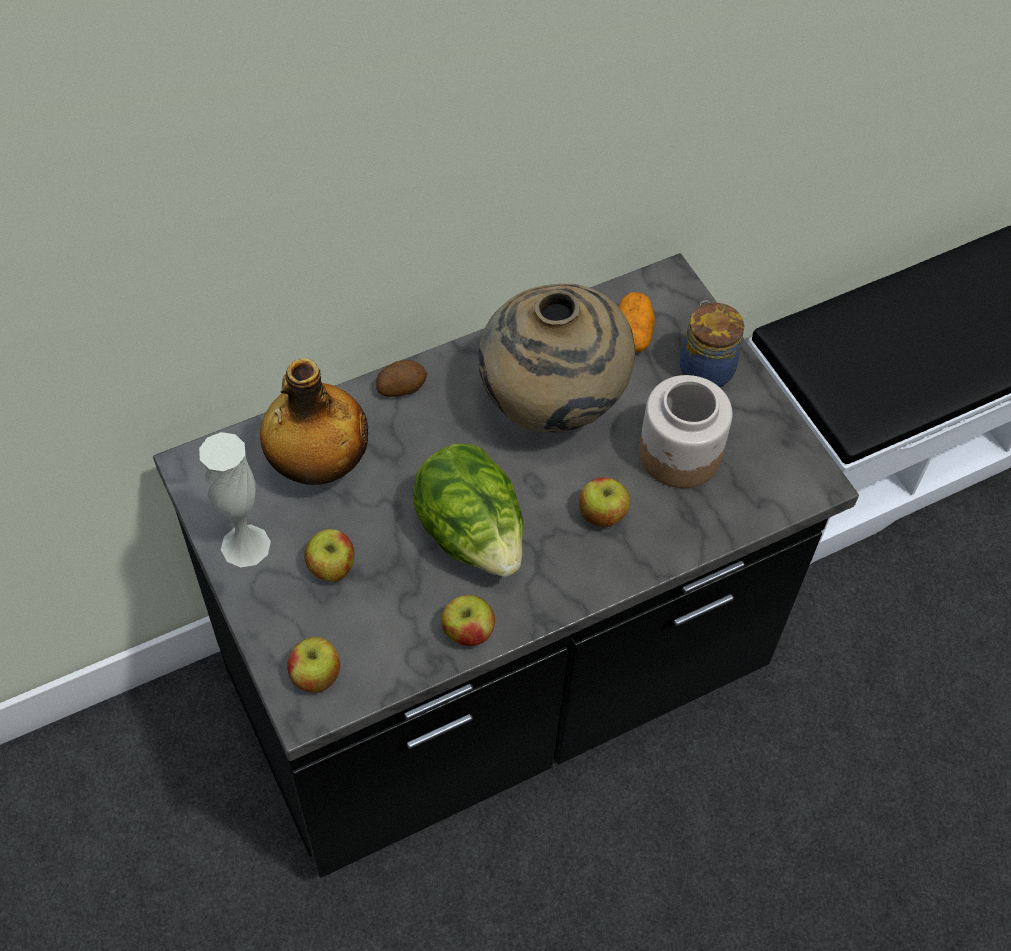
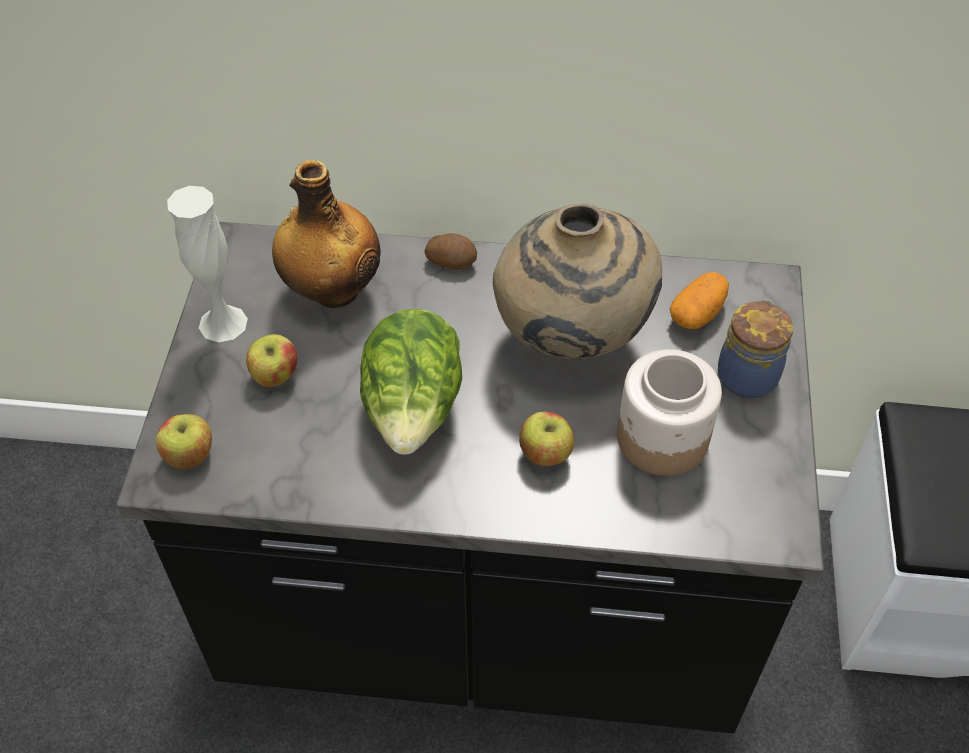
camera: 35 degrees right, 5 degrees down
apple [441,595,495,646] -> none

